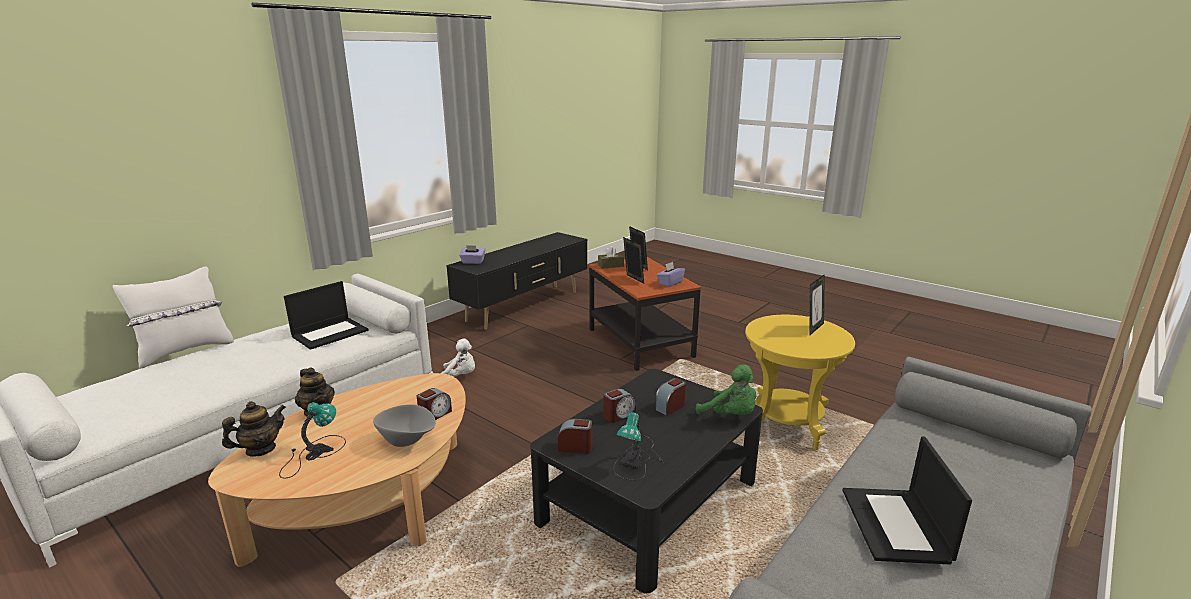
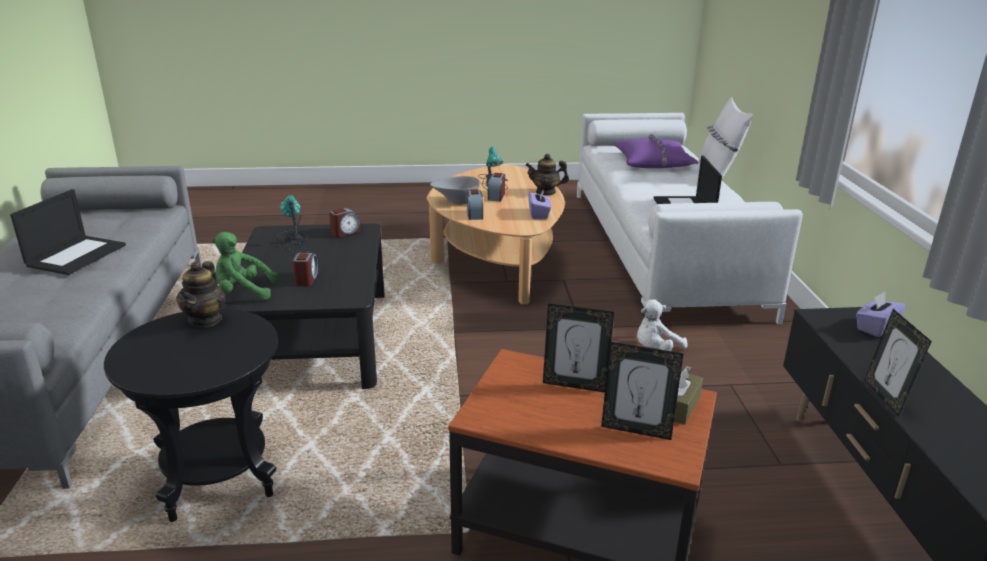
camera: 135 degrees right, 5 degrees up
teapot [222,401,286,457] -> teapot moved to [176,261,226,327]
alarm clock [603,388,636,423] -> alarm clock moved to [488,173,505,202]
purple tissue box [657,262,685,287] -> purple tissue box moved to [528,190,551,219]
yellow side table [745,315,855,450] -> black side table [104,309,278,522]
picture frame [810,274,825,335] -> picture frame moved to [864,309,932,417]
laptop [842,436,972,565] -> laptop turned 60 degrees clockwise [10,189,126,275]
none -> purple pillow [614,134,698,168]

